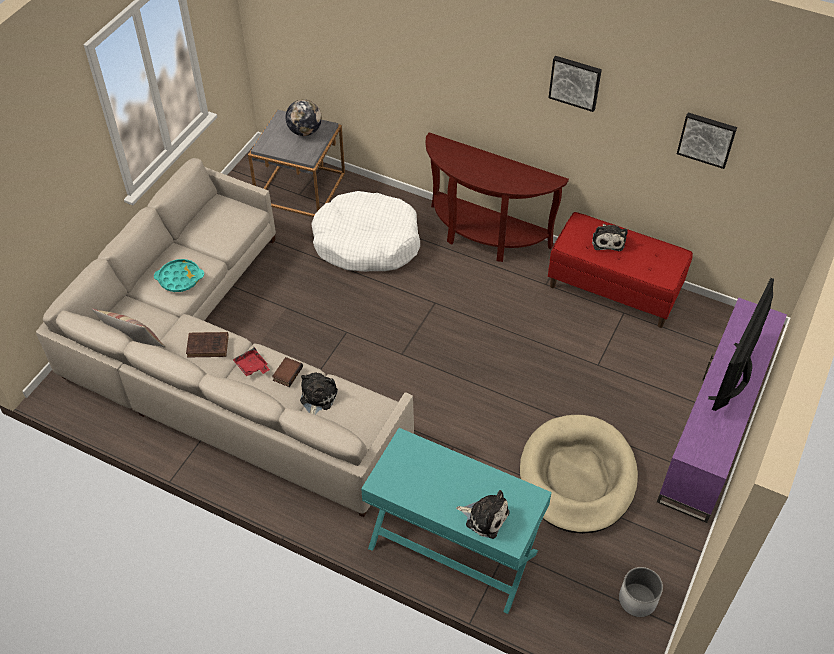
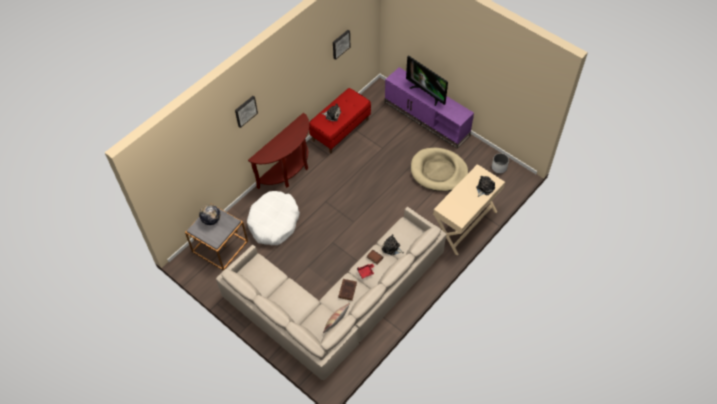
camera: 75 degrees left, 5 degrees up
turquoise tray [154,259,204,292] -> none
turquoise console table [361,428,552,614] -> beige console table [433,164,505,256]
picture [549,56,602,112] -> picture moved to [235,96,258,128]

